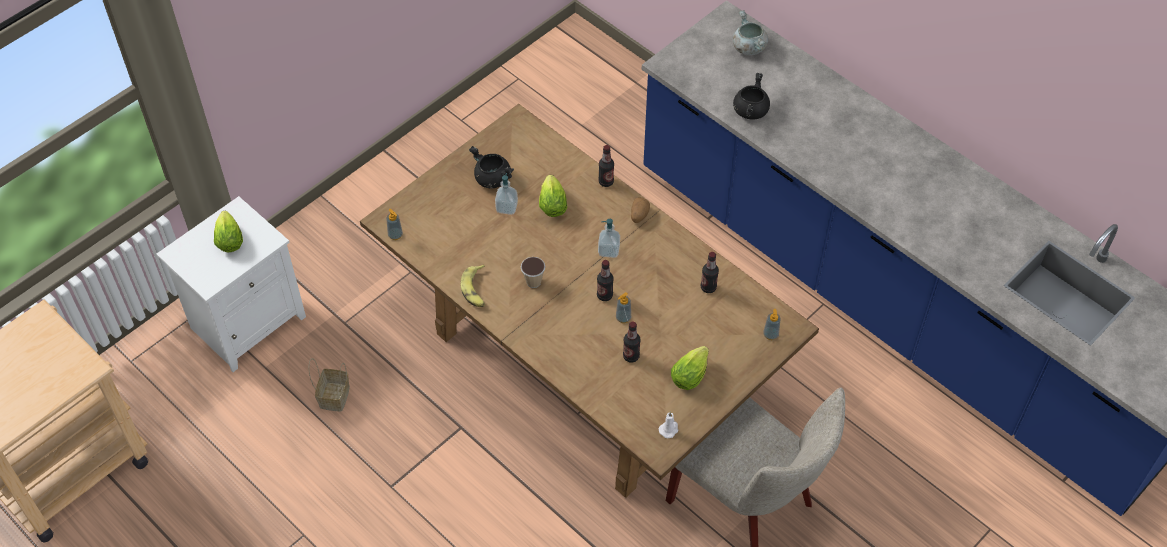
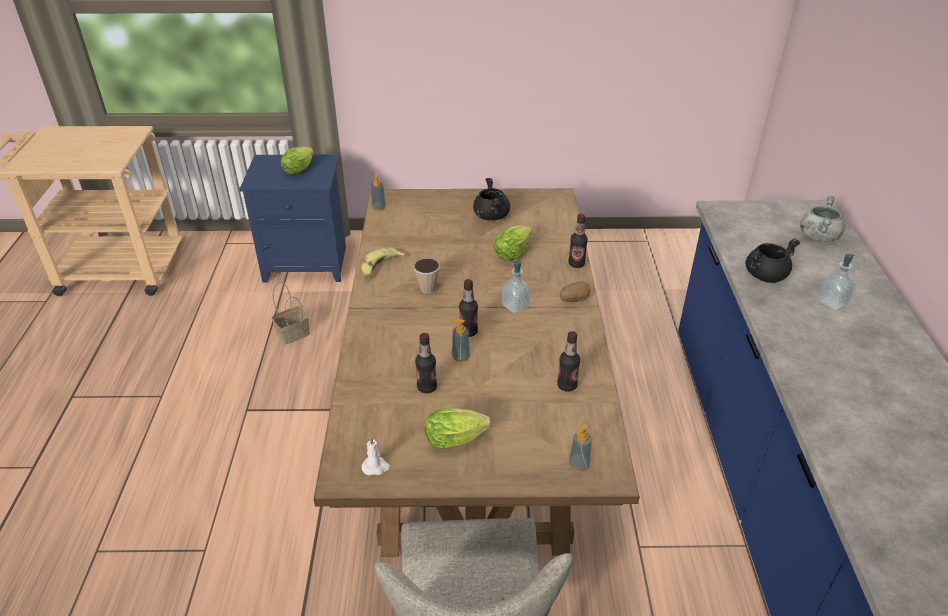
camera: 45 degrees right, 15 degrees down
white nightstand [157,196,306,372] -> blue nightstand [240,154,346,282]
soap dispenser [495,173,518,215] -> soap dispenser moved to [817,254,855,310]

